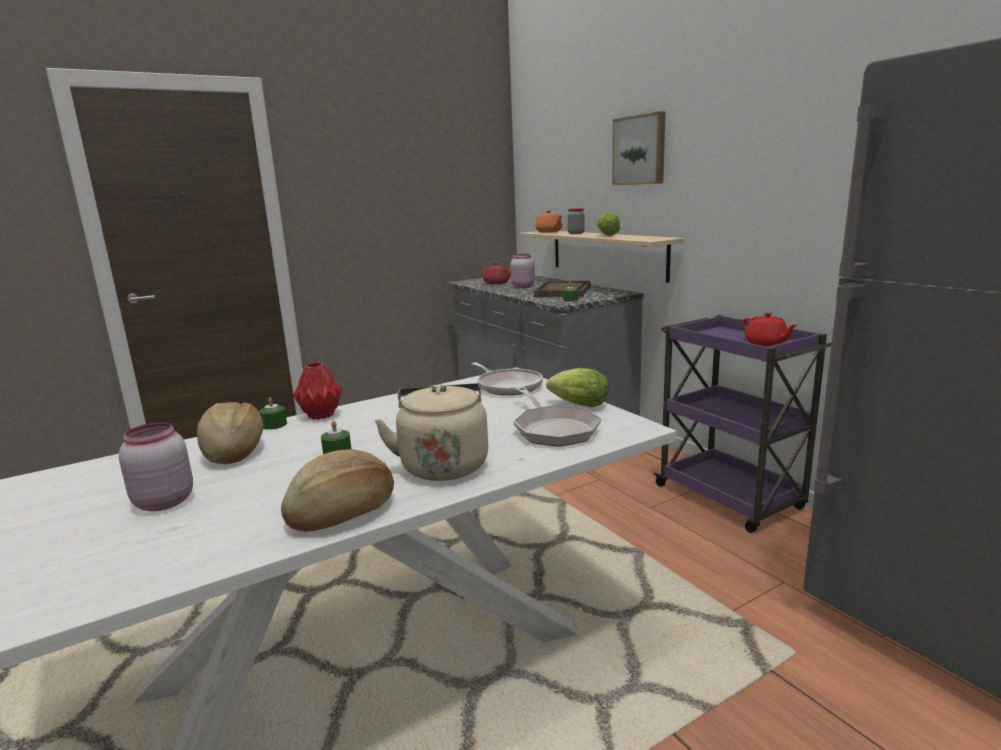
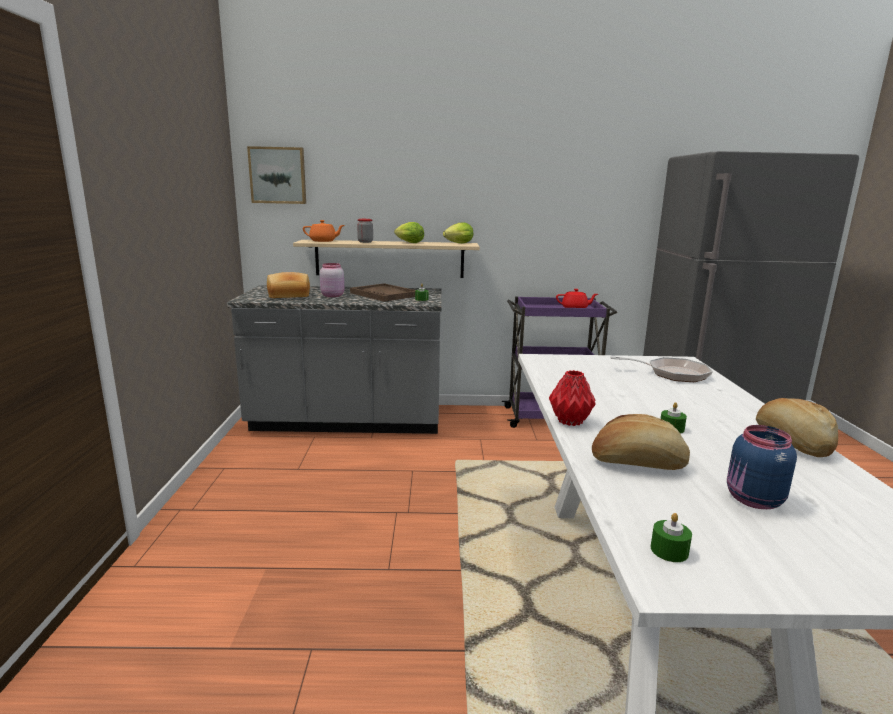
camera: 60 degrees left, 0 degrees up
pink jar [118,422,193,511] -> blue jar [727,425,797,509]
green candle [259,397,287,430] -> green candle moved to [651,513,692,562]
beige kettle [375,383,488,481] -> none
frying pan [471,362,543,395] -> none
red teapot [480,262,511,284] -> bread [267,272,310,298]
lettuce [546,368,609,407] -> lettuce moved to [443,223,473,243]
picture [612,111,665,185] -> picture moved to [247,146,306,204]

